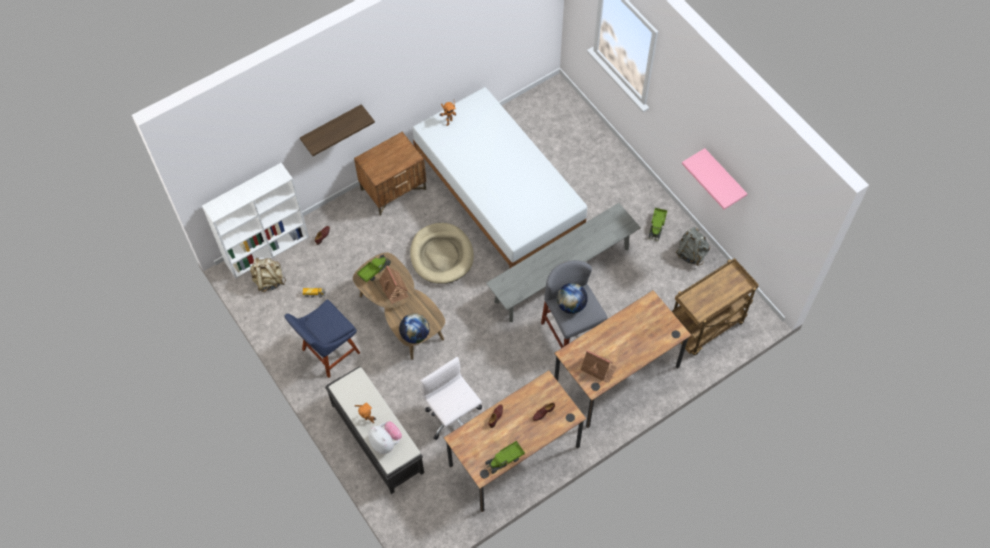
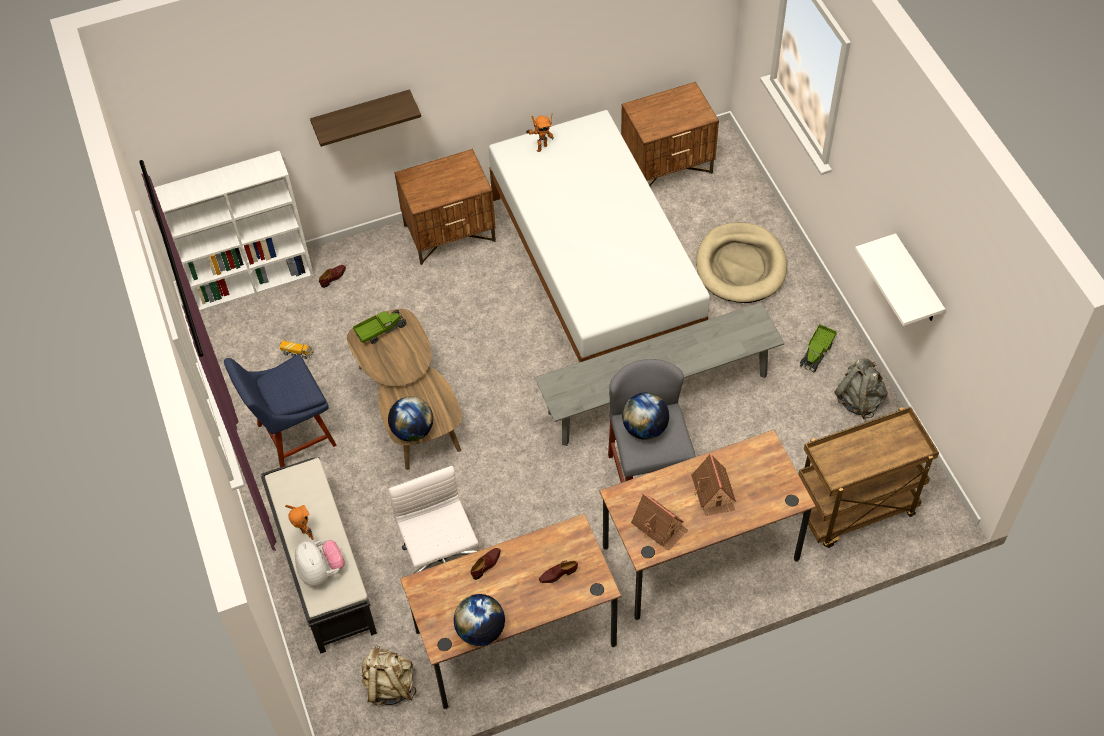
camera: 15 degrees right, 5 degrees down
beige backpack [250,257,286,292] -> beige backpack moved to [362,645,417,706]
toy house [379,266,409,304] -> toy house moved to [691,453,736,516]
beige dog bed [410,223,474,284] -> beige dog bed moved to [696,222,787,303]
toy truck [485,441,525,474] -> globe [454,594,505,646]
pink shelf [682,148,748,210] -> white shelf [855,233,945,326]
none -> brown nightstand [621,82,719,186]

